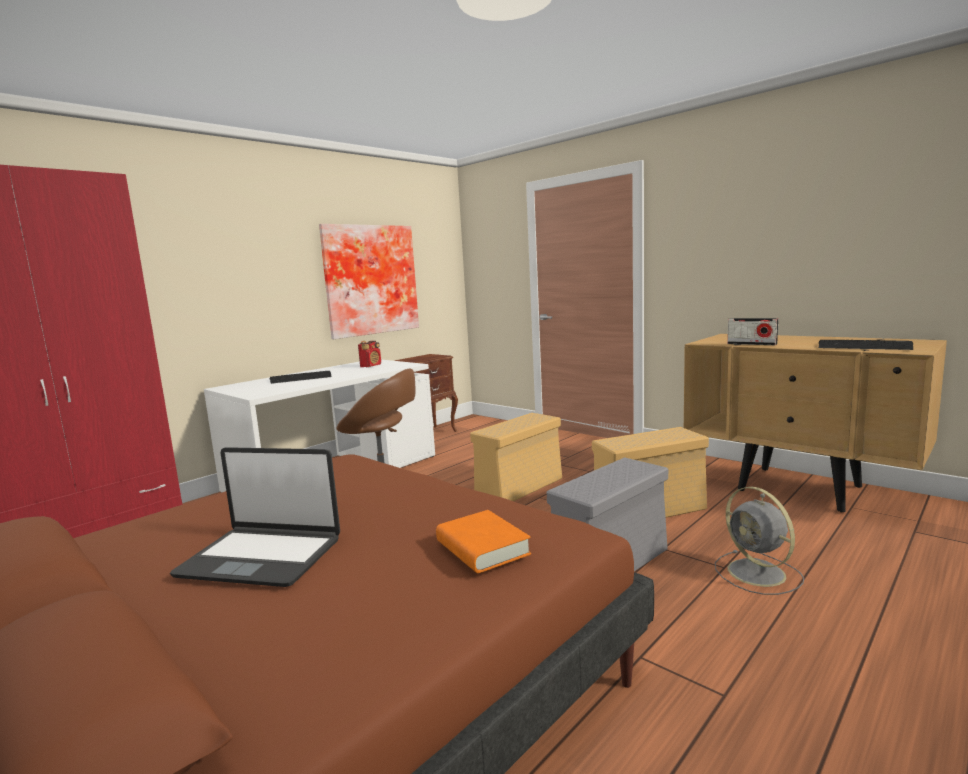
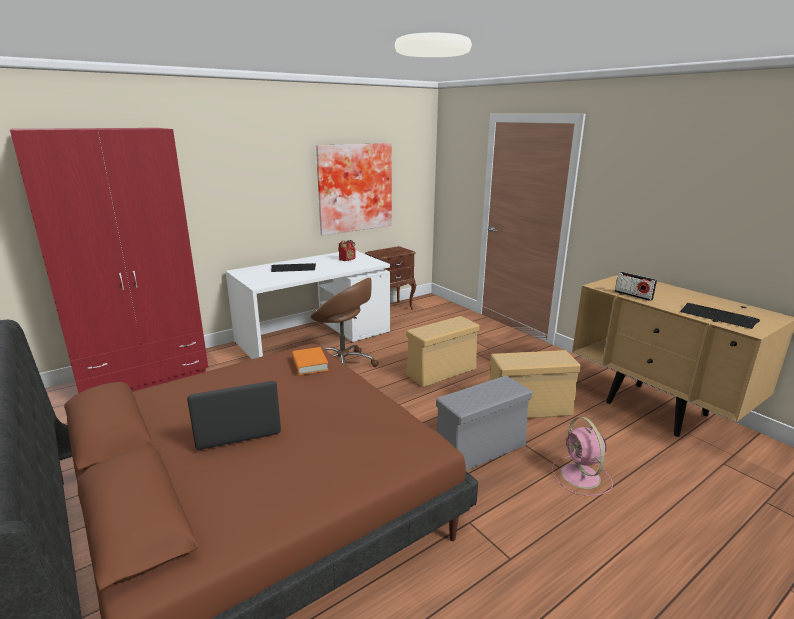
camera: 10 degrees right, 10 degrees up
laptop [170,447,340,587] -> laptop turned 135 degrees clockwise [187,381,281,450]
orange book [436,510,531,573] -> orange book moved to [292,347,329,375]
grey fan [715,487,804,595] -> pink fan [552,417,613,496]

